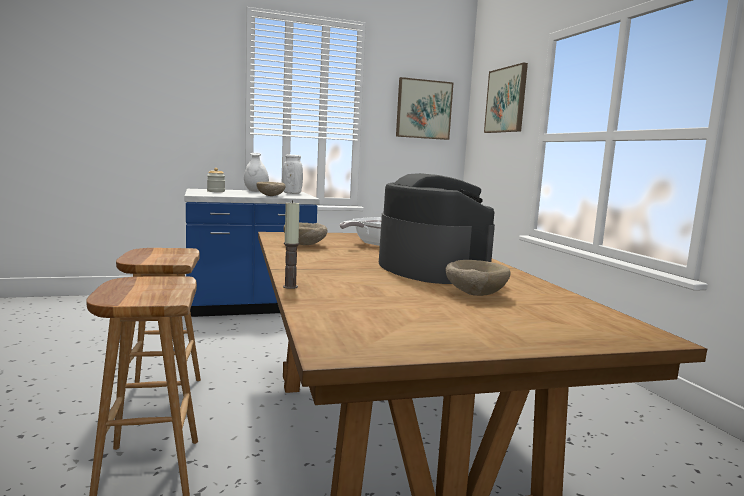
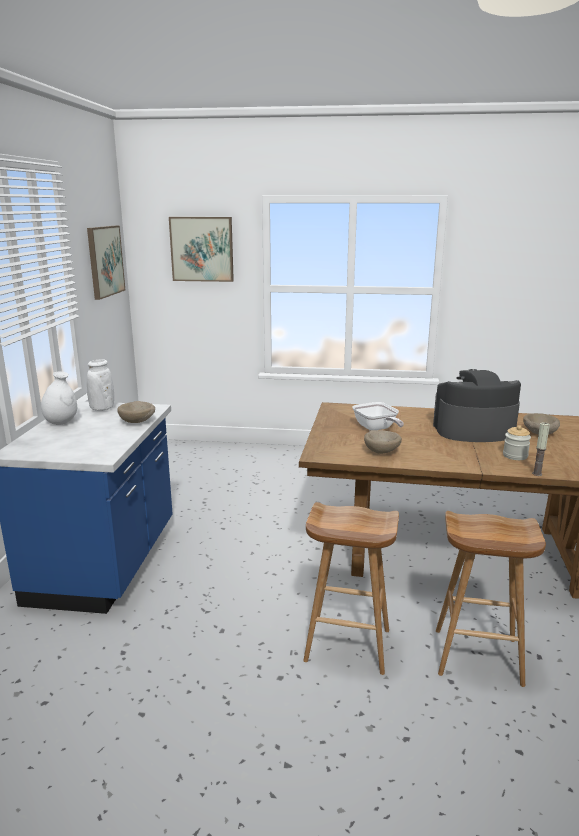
camera: 65 degrees left, 10 degrees up
jar [207,168,225,192] -> jar moved to [503,425,531,460]

